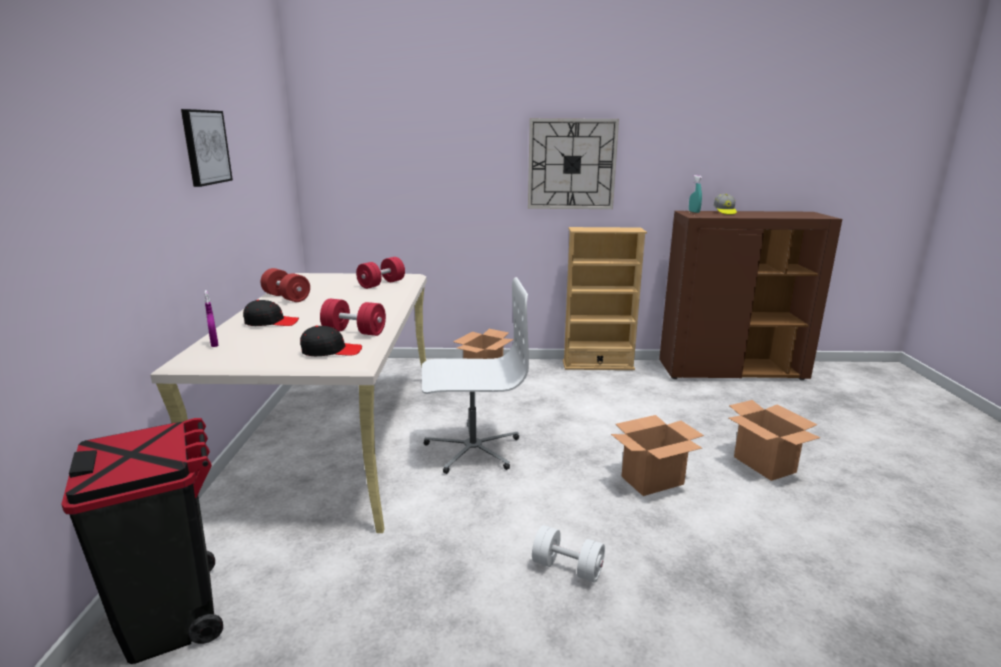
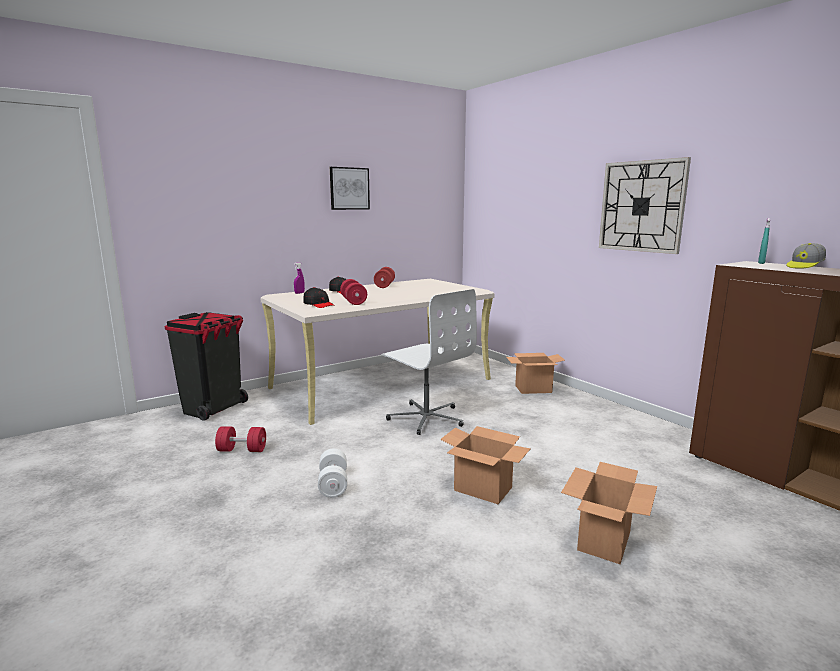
camera: 55 degrees right, 5 degrees down
red dumbbell [356,257,405,289] -> red dumbbell moved to [215,426,266,452]
beige bookcase [563,227,647,370] -> none

